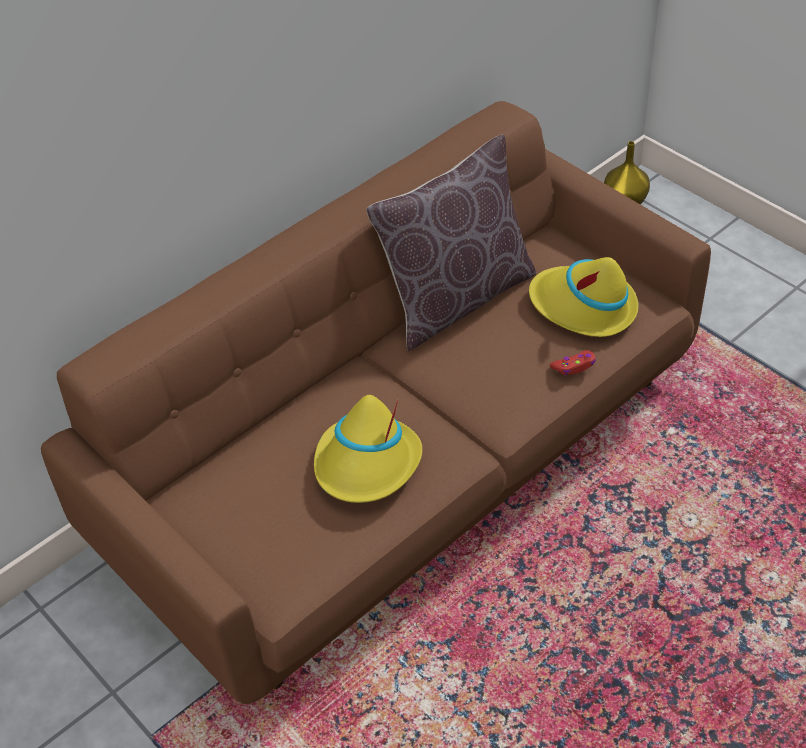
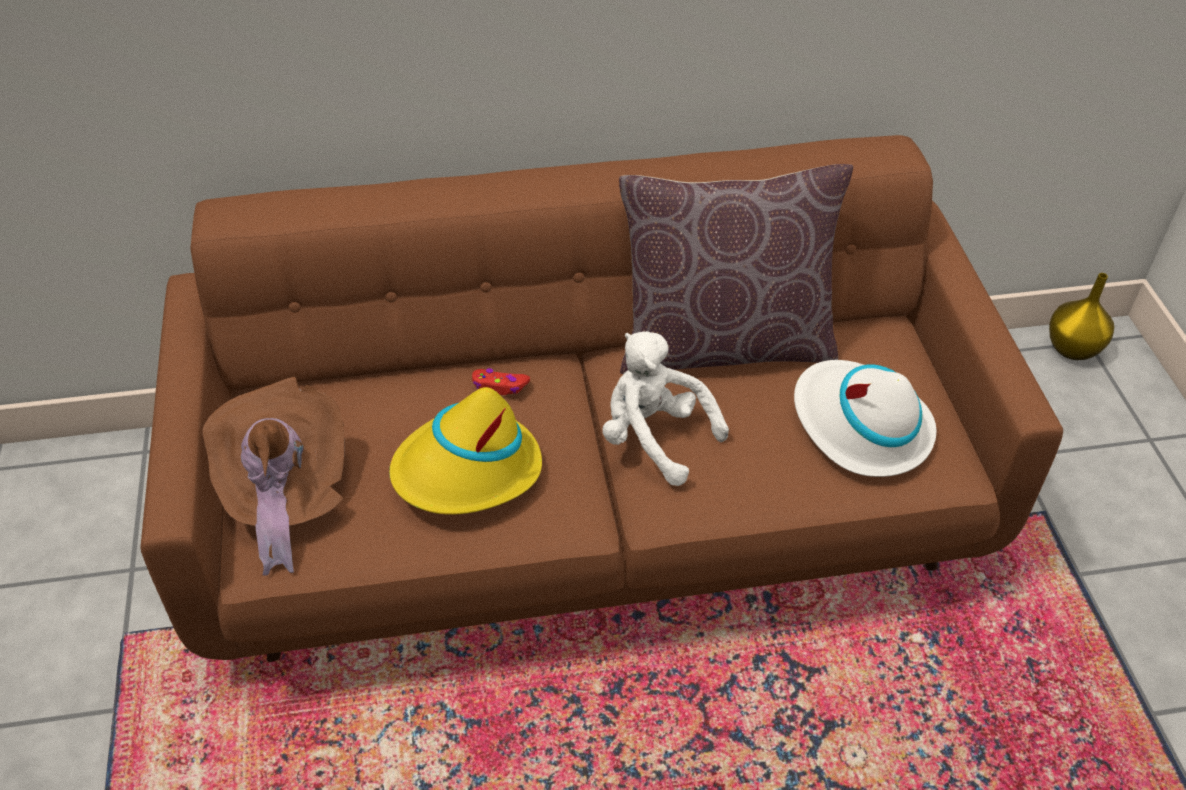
camera: 30 degrees right, 0 degrees up
yellow hat [529,257,638,337] -> white hat [794,360,936,477]
red game controller [550,350,596,375] -> red game controller moved to [472,368,530,395]
none -> brown hat [202,377,344,576]
none -> white plush toy [602,331,729,486]

